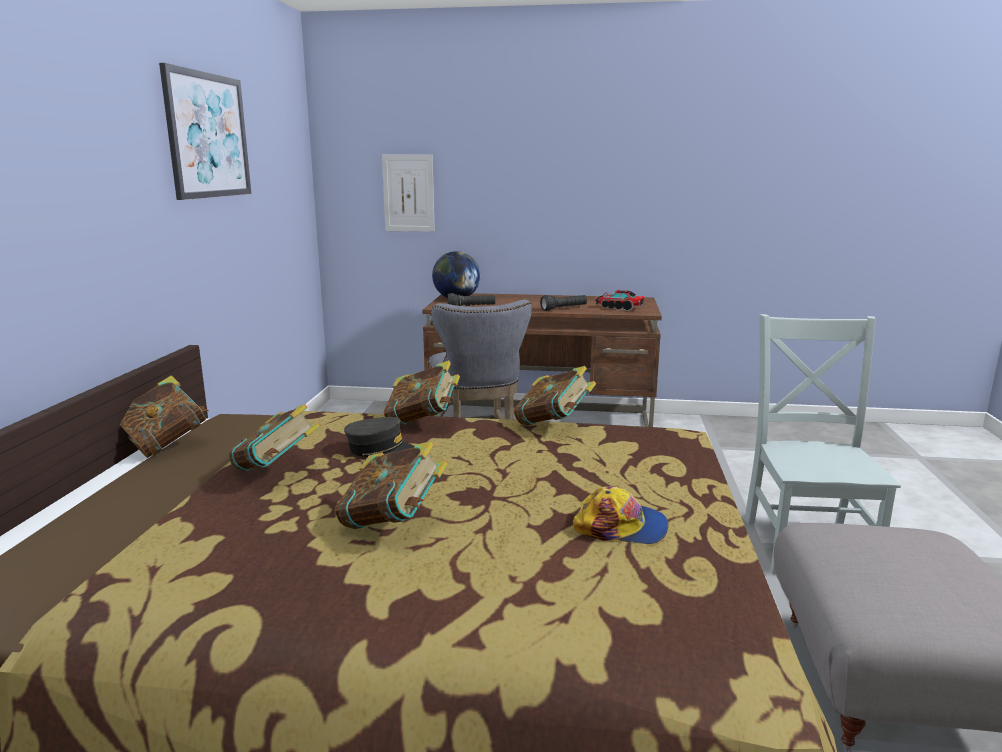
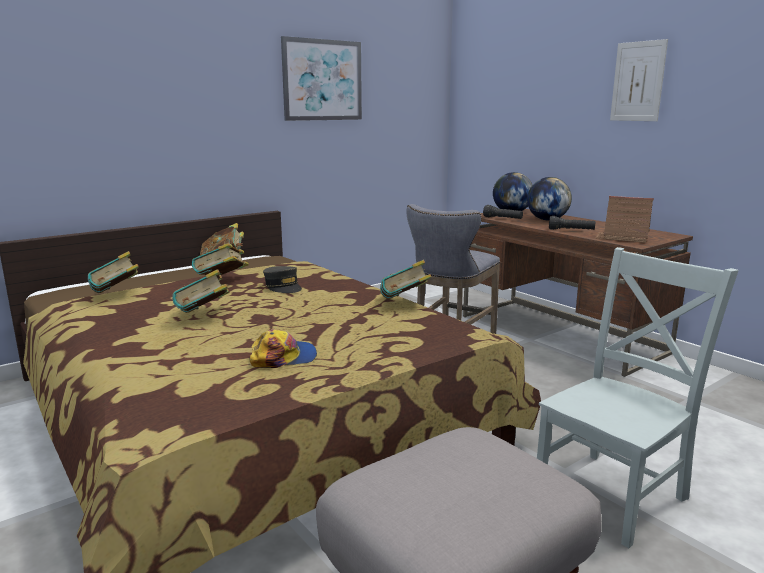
camera: 45 degrees right, 0 degrees up
picture [382,154,435,232] -> picture moved to [610,39,668,121]
book [384,360,460,426] -> book moved to [88,251,139,293]
cap [573,486,668,544] -> cap turned 75 degrees counterclockwise [249,329,317,368]
toy truck [595,290,644,311] -> toy house [596,196,654,243]
none -> globe [527,177,572,220]

